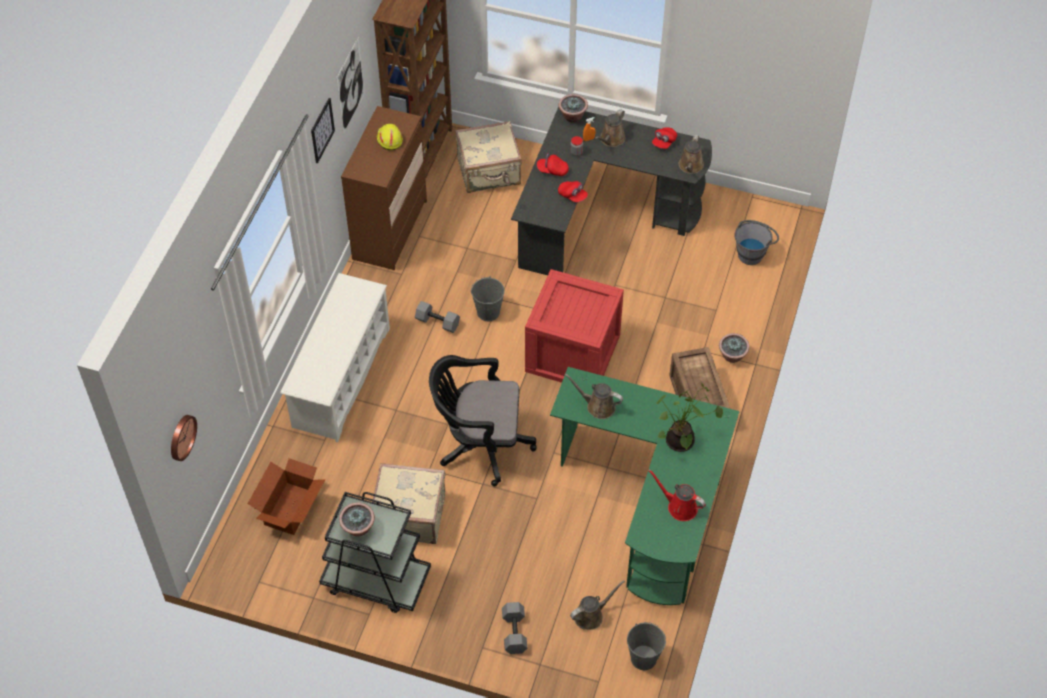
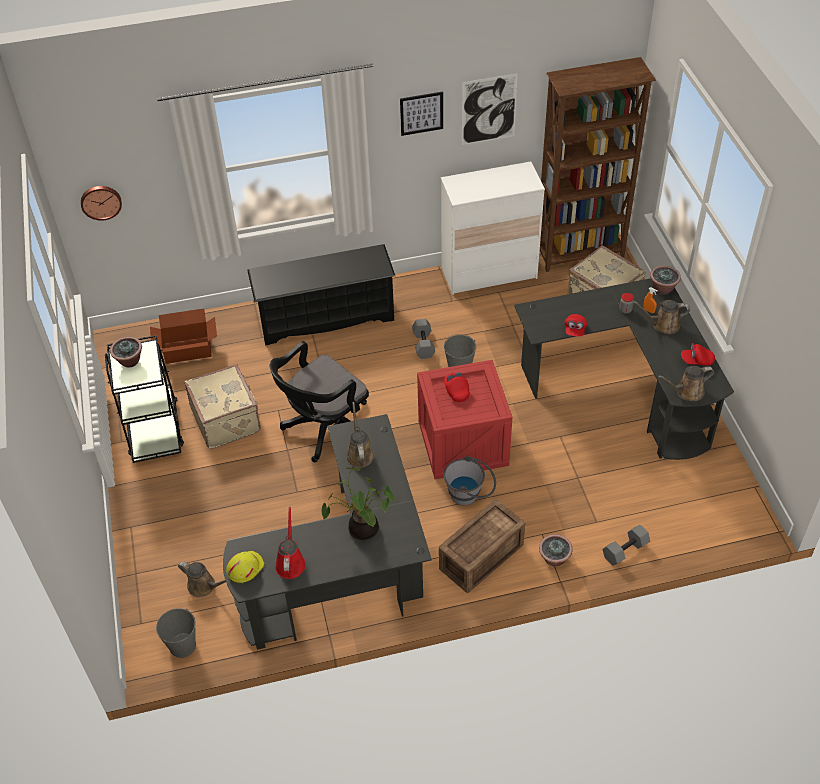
camera: 60 degrees right, 5 degrees down
white shoe rack [280,273,390,443] -> black shoe rack [247,244,395,346]
brown dresser [341,106,427,270] -> white dresser [441,162,545,295]
yellow hard hat [377,124,403,150] -> yellow hard hat moved to [226,551,265,584]
black office chair [429,355,537,487] -> black office chair turned 105 degrees counterclockwise [270,341,369,462]
grey dumbbell [502,602,527,654] -> grey dumbbell moved to [602,525,650,566]
red cap [537,153,569,176] -> red cap moved to [444,372,470,402]
green desk [550,367,740,605] -> black desk [223,414,432,650]
grey bucket [734,220,779,265] -> grey bucket moved to [443,456,496,506]

